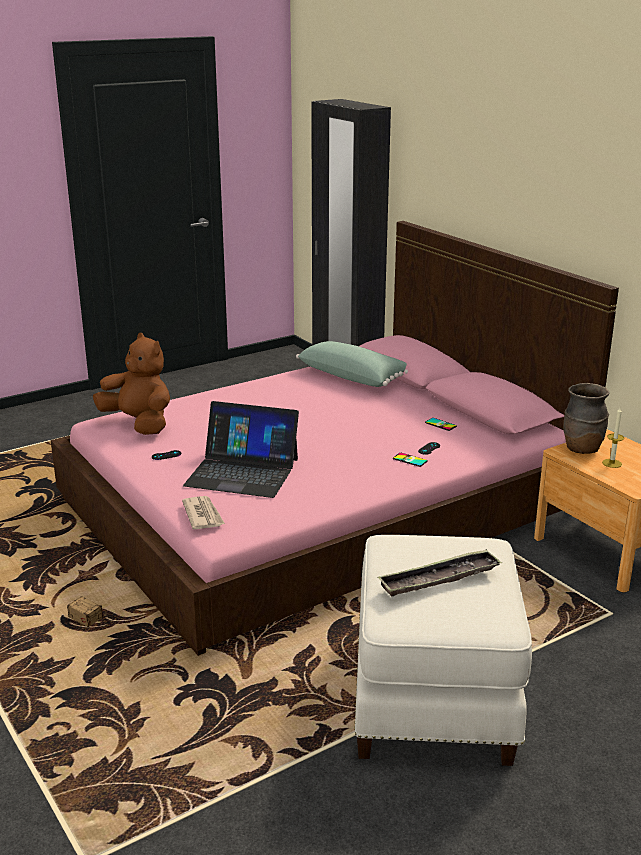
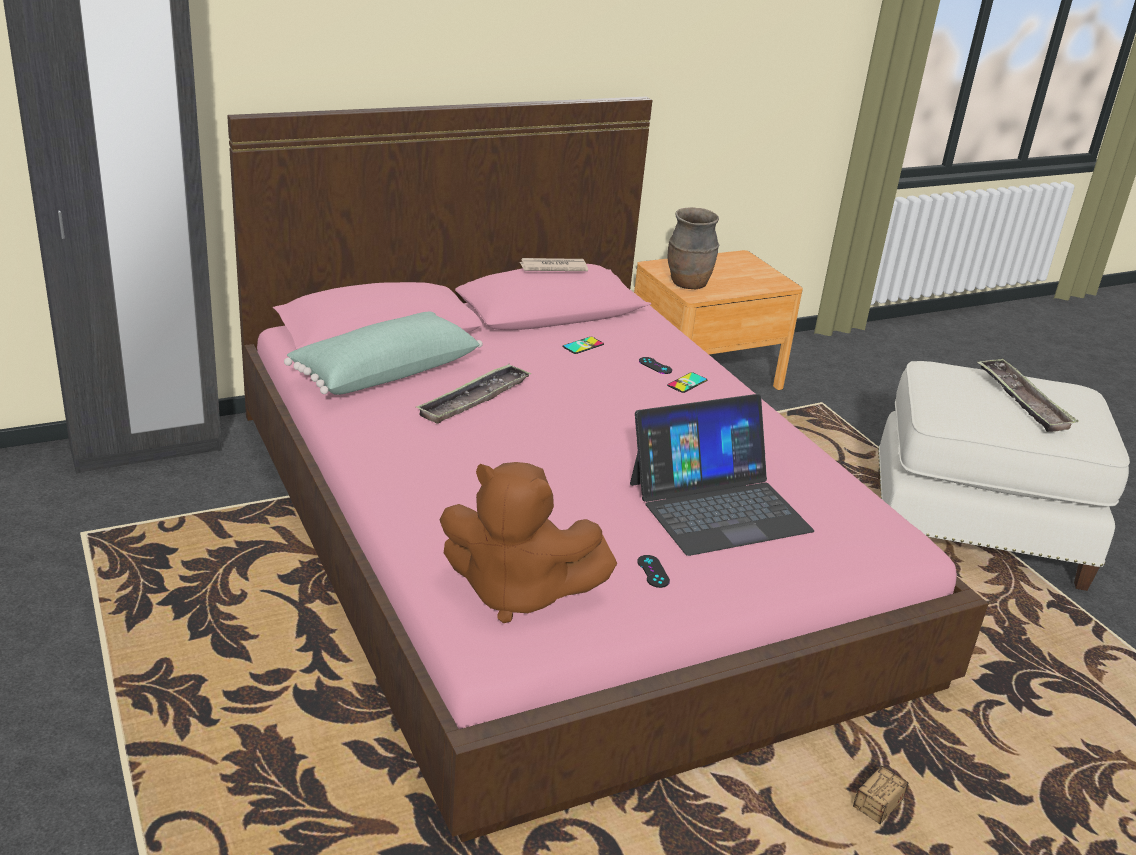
camera: 85 degrees left, 5 degrees up
brown plush toy [93,333,170,435] -> brown plush toy turned 120 degrees counterclockwise [439,462,617,623]
newspaper [182,496,225,530] -> newspaper moved to [520,258,588,271]
laptop [183,401,299,498] -> laptop turned 45 degrees clockwise [630,394,814,556]
candle [602,408,624,468] -> none
none -> tray [416,364,531,424]

